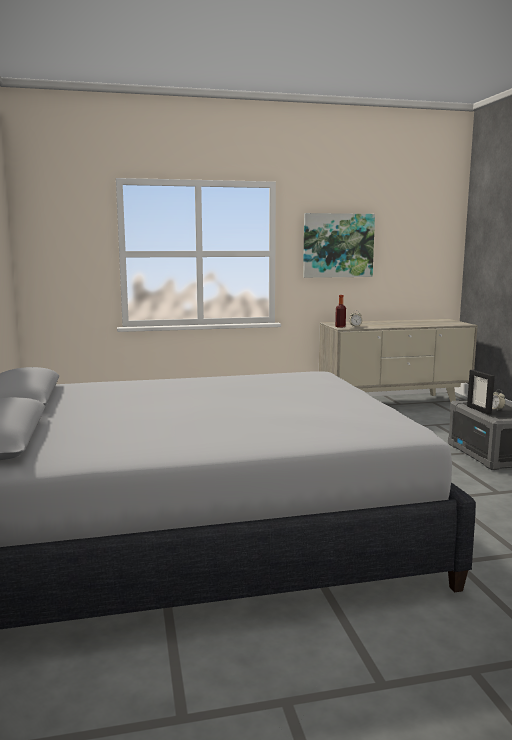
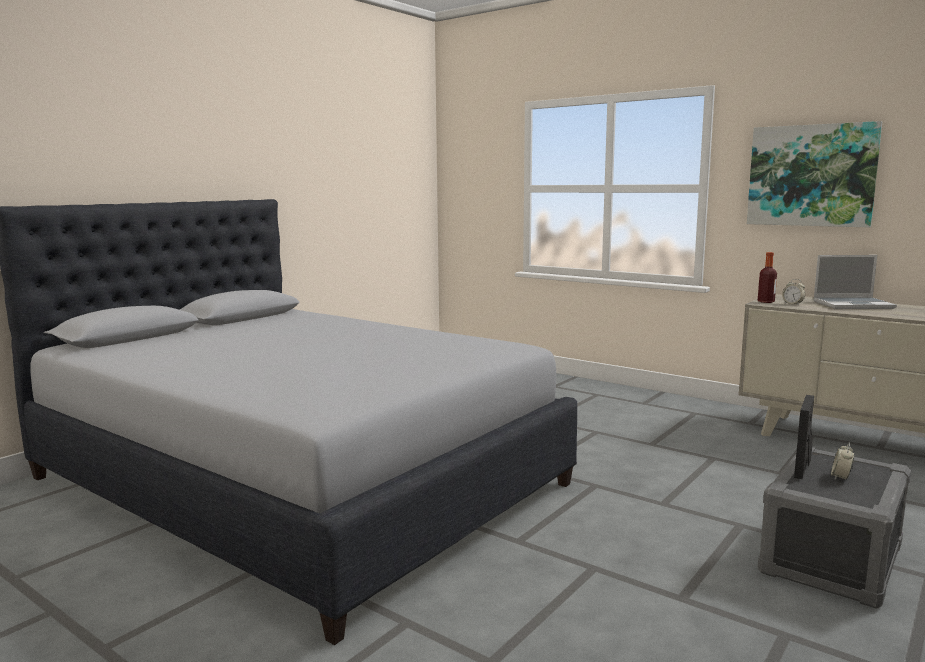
camera: 50 degrees right, 0 degrees up
none -> laptop [813,255,897,309]

